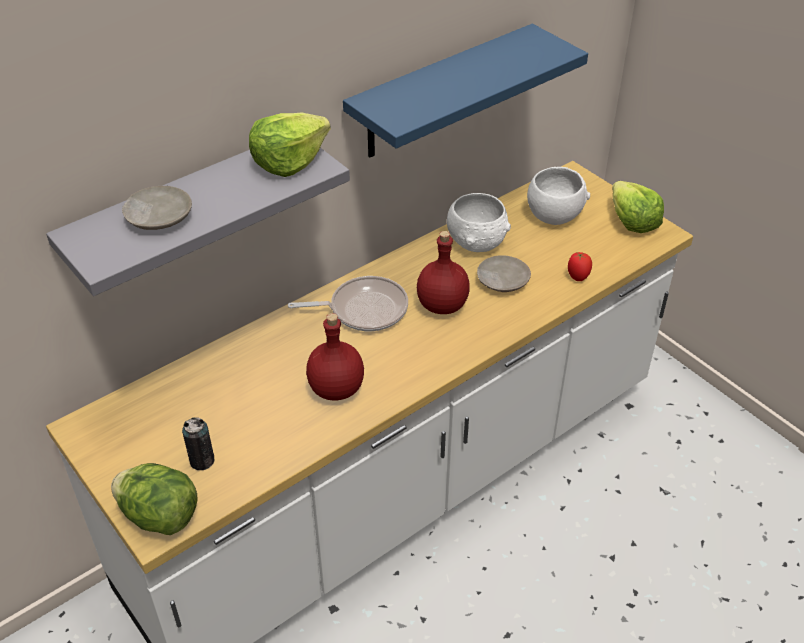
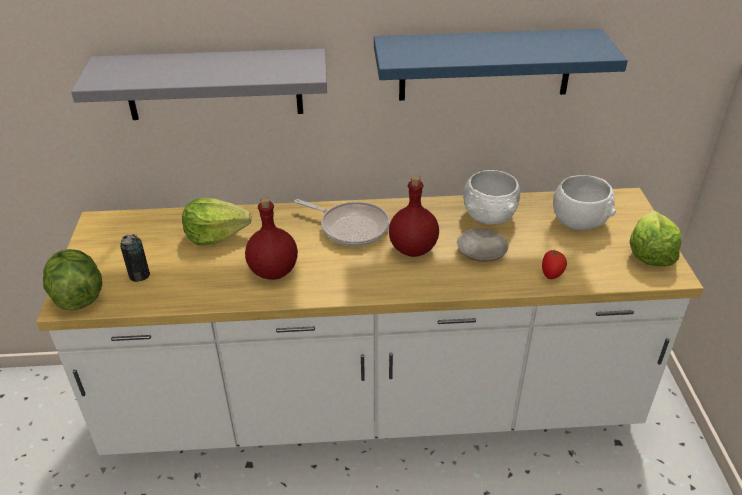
camera: 35 degrees right, 5 degrees down
beige plate [122,186,192,230] -> none
lettuce [249,112,331,177] -> lettuce moved to [182,198,252,246]

